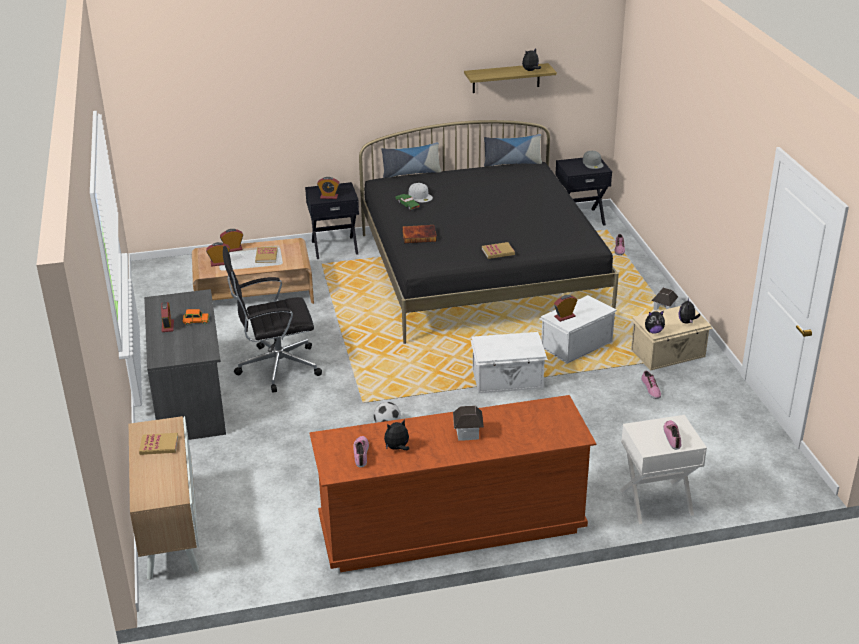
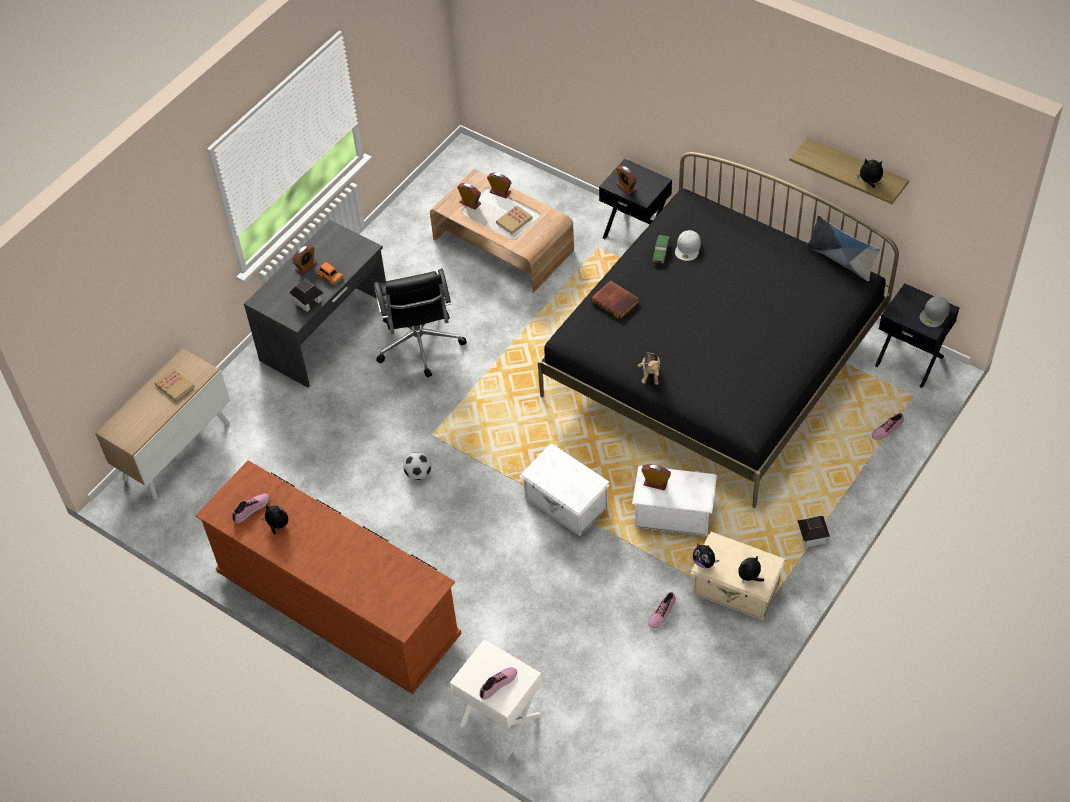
camera: 50 degrees right, 20 degrees up
black office chair [223,246,322,393] -> black office chair turned 135 degrees counterclockwise [374,269,467,377]
pillow [381,142,441,178] -> none
toy house [453,405,484,441] -> toy house moved to [289,279,324,312]
book [482,242,515,259] -> plush toy [638,352,660,385]

